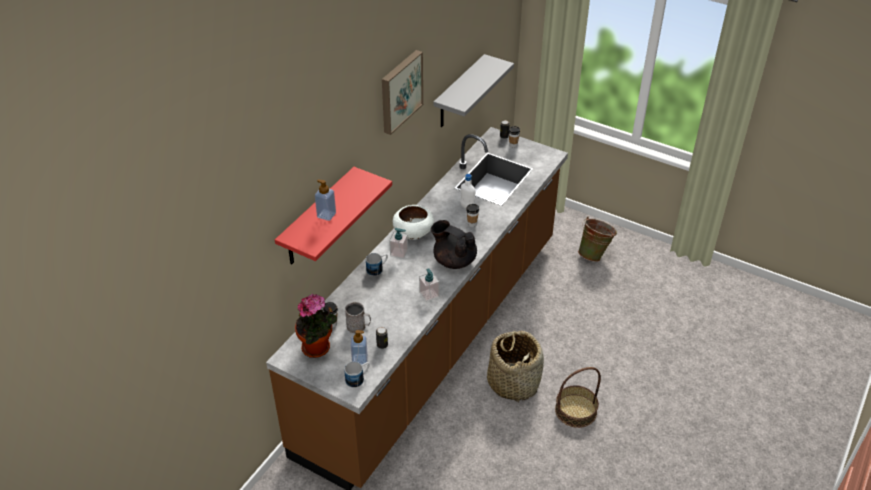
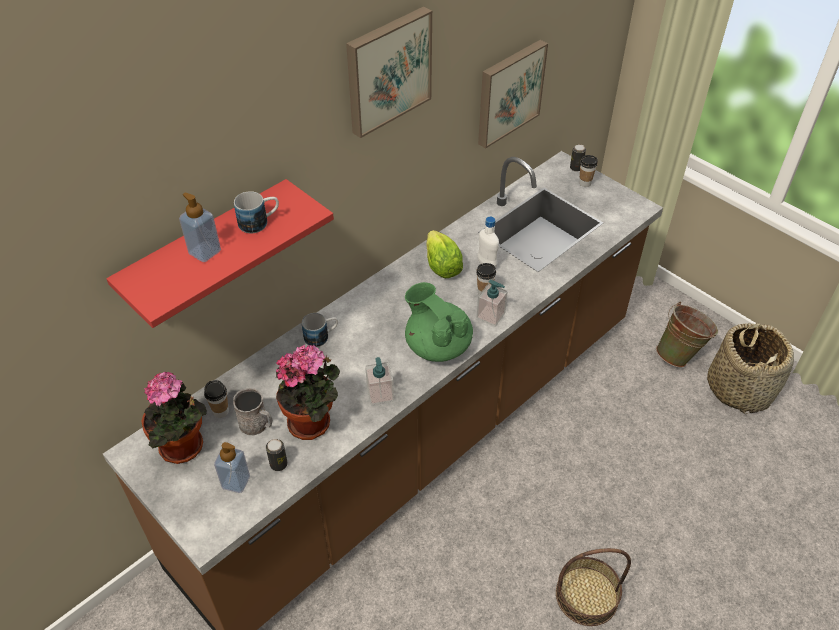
camera: 15 degrees right, 5 degrees up
mug [344,362,369,388] -> mug moved to [234,191,279,234]
soap dispenser [389,228,408,259] -> soap dispenser moved to [476,280,508,327]
white bowl [393,205,434,240] -> none
black teapot [431,220,477,269] -> green teapot [405,282,473,362]
grey shelf [433,54,514,127] -> picture [478,40,548,148]
basket [487,330,544,403] -> basket moved to [707,323,794,414]
none -> potted plant [276,345,340,440]
none -> lettuce [426,230,463,279]

